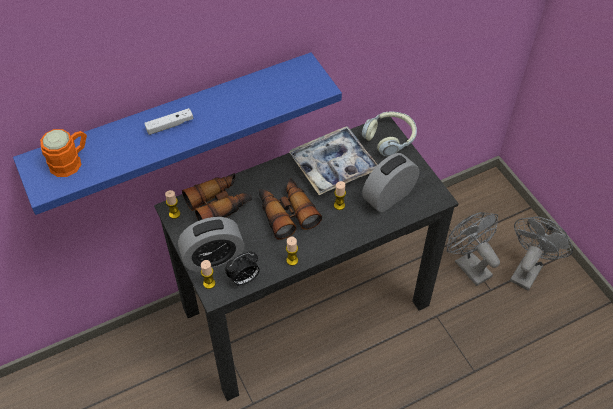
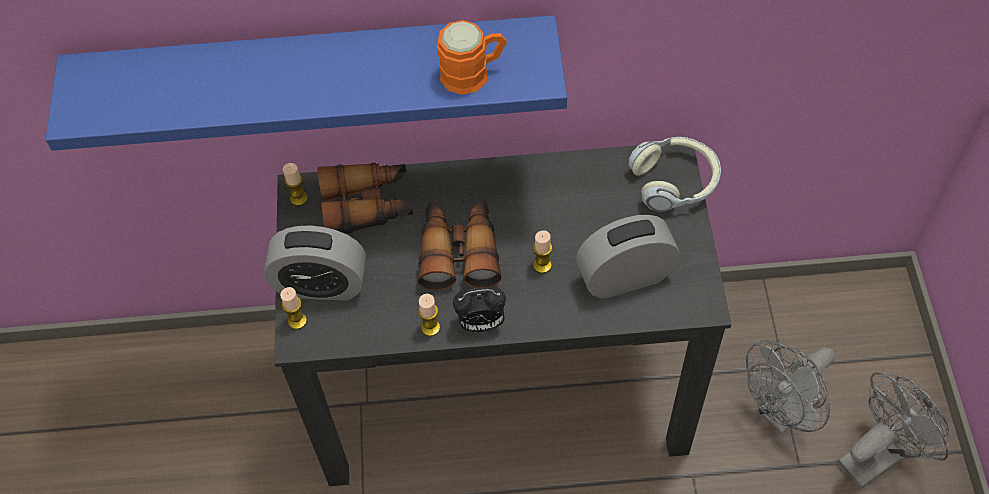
camera: 25 degrees right, 5 degrees up
orange mug [40,129,87,177] -> orange mug moved to [437,20,507,95]
white game controller [144,108,193,135] -> none
alarm clock [225,251,259,285] -> alarm clock moved to [453,287,506,332]
tray [289,126,378,195] -> none
grey fan [447,212,500,286] -> grey fan turned 120 degrees counterclockwise [746,340,835,435]

